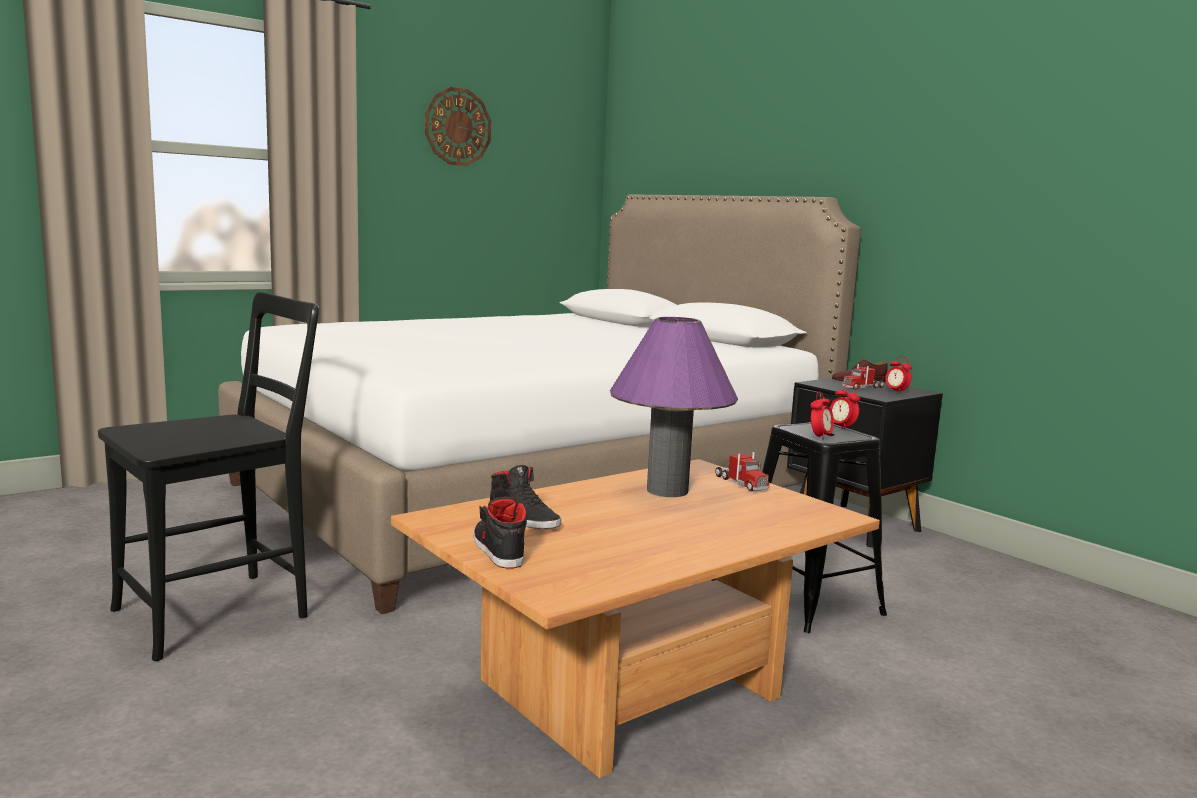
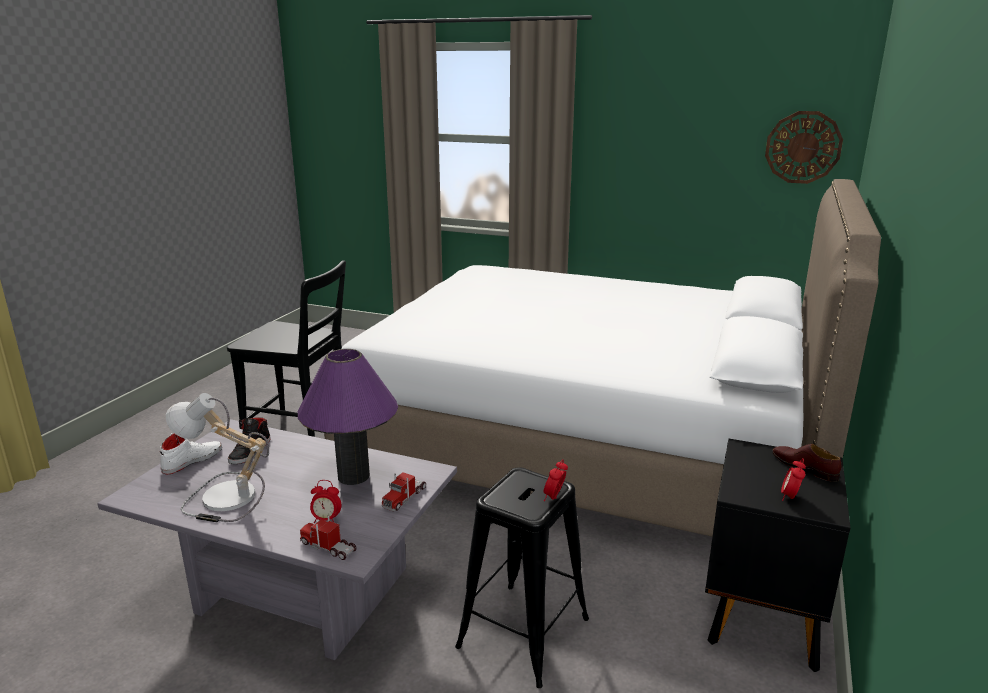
camera: 60 degrees right, 10 degrees up
brown coffee table [391,459,880,779] -> grey coffee table [97,419,457,660]
wall clock [425,87,491,166] -> wall clock moved to [765,111,843,184]
black shoe [473,497,527,569] -> white shoe [160,433,222,474]
alarm clock [810,391,834,440] -> alarm clock moved to [310,480,341,523]
toy truck [842,364,884,390] -> toy truck moved to [300,516,357,560]
none -> table lamp [166,393,269,522]

